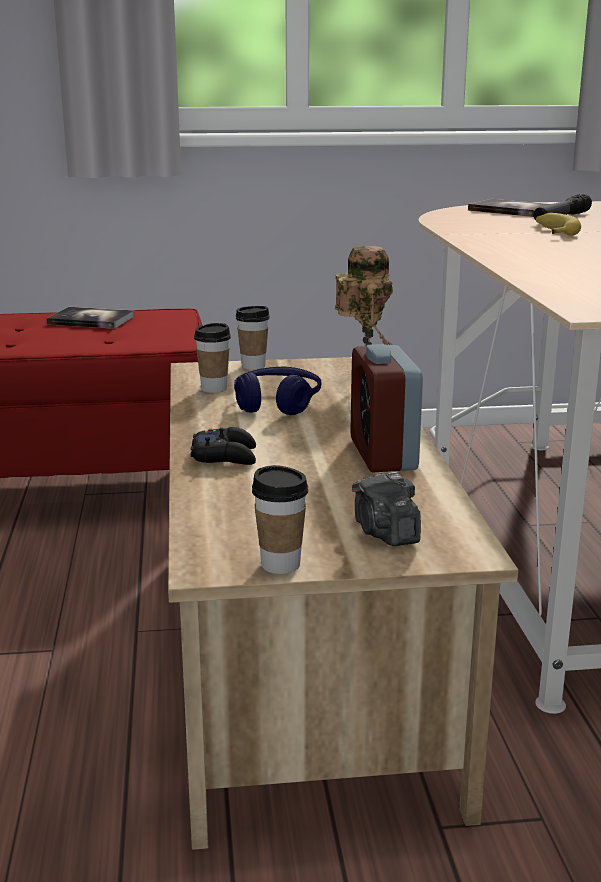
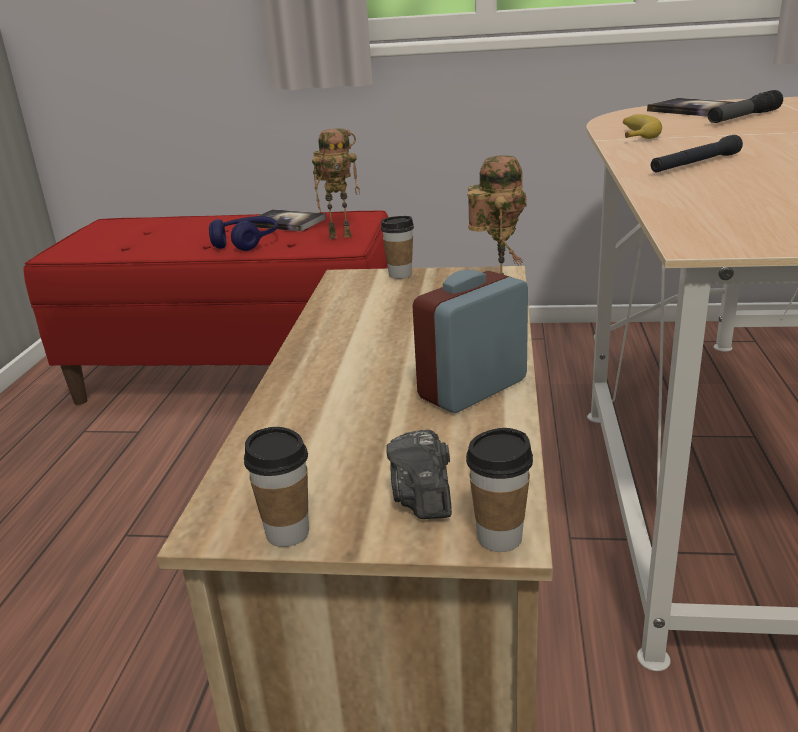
camera: 15 degrees right, 5 degrees up
black game controller [191,427,256,465] -> none
cup [194,323,231,393] -> cup moved to [466,428,533,552]
blue headphones [234,367,321,415] -> blue headphones moved to [209,216,278,251]
alarm clock [350,344,423,472] -> alarm clock turned 45 degrees clockwise [413,270,528,413]
banana [536,213,581,236] -> banana moved to [623,114,662,139]
none -> toy robot [312,128,360,239]
none -> black flashlight [651,135,743,172]

